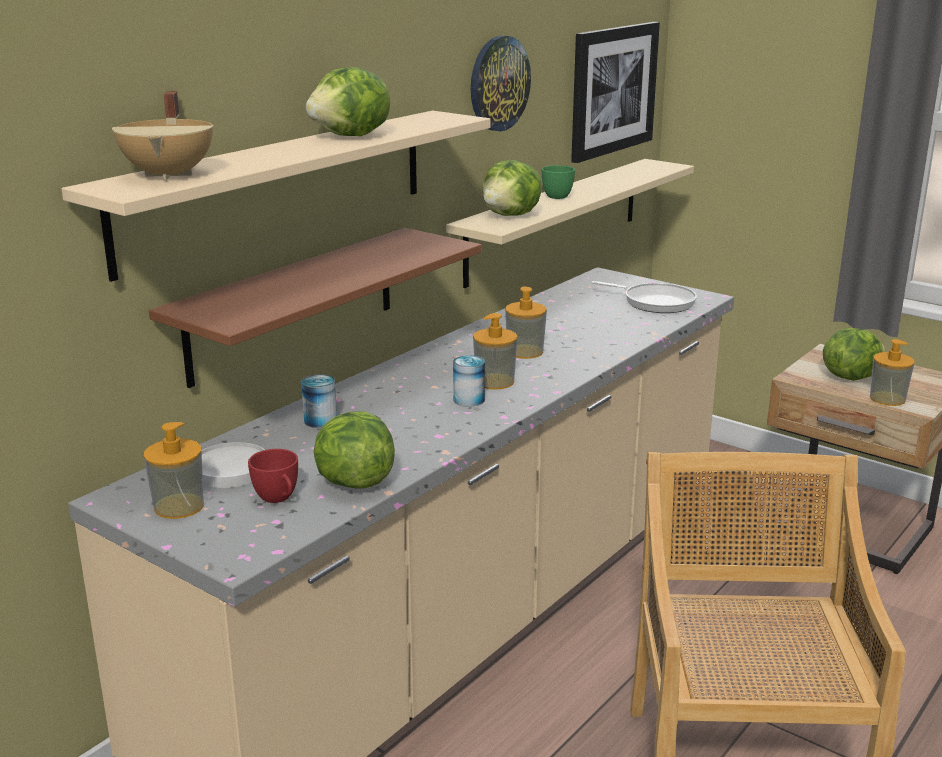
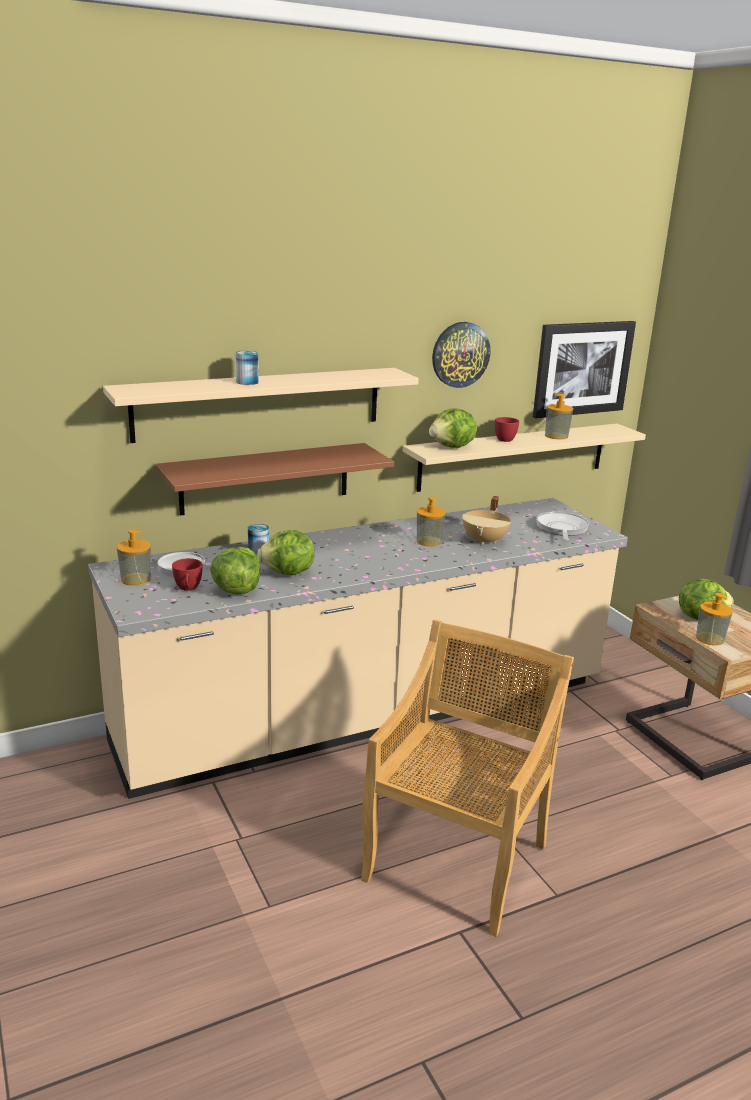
camera: 25 degrees right, 0 degrees up
beige cooking pot [112,91,214,181] -> beige cooking pot moved to [462,496,511,545]
lettuce [306,67,390,136] -> lettuce moved to [257,530,315,575]
can [453,355,485,407] -> can moved to [236,351,259,385]
soap dispenser [473,313,518,390] -> soap dispenser moved to [545,394,573,439]
green cup [542,165,575,199] -> red cup [495,417,519,442]
frying pan [592,281,697,313] -> frying pan turned 135 degrees counterclockwise [536,511,589,541]

